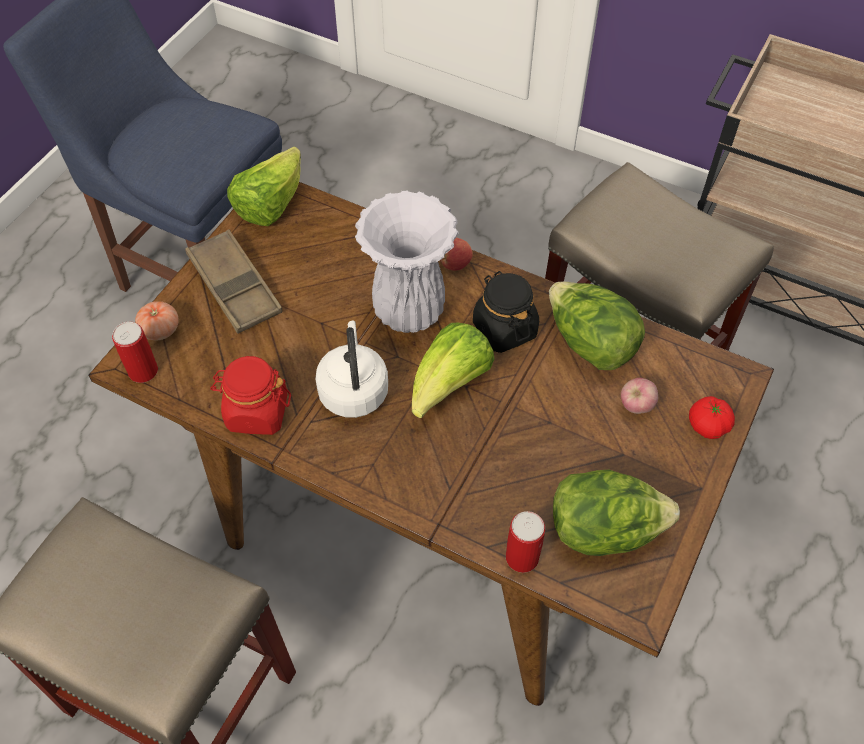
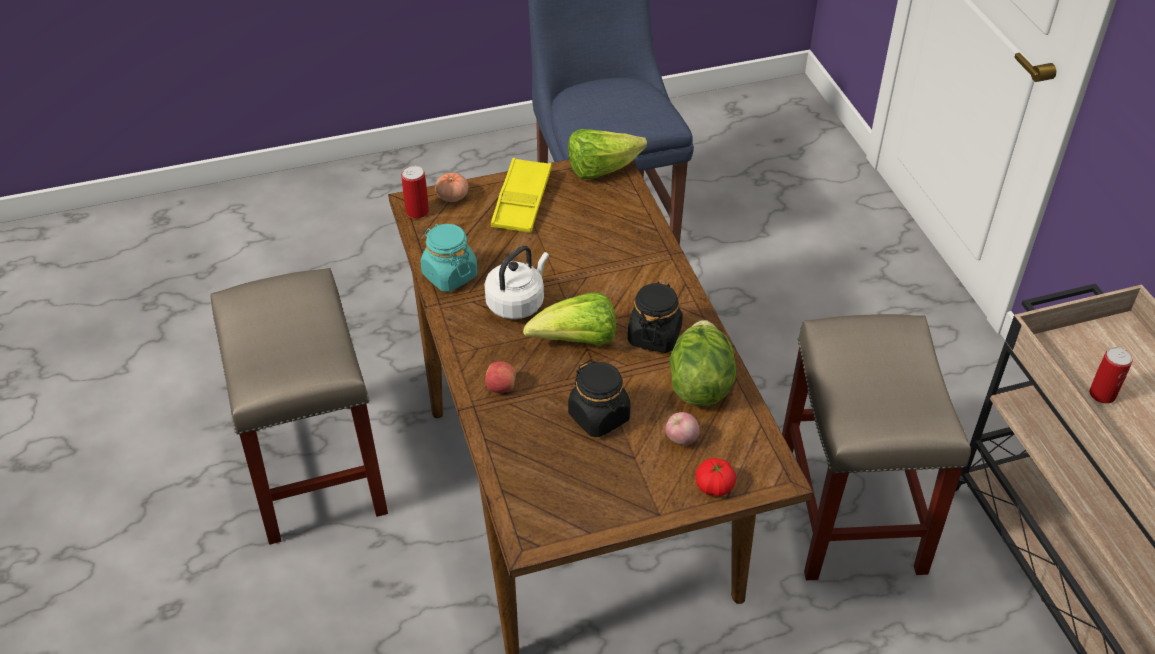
camera: 45 degrees right, 10 degrees down
brown tray [185,229,283,334] -> yellow tray [491,158,552,233]
red jar [210,356,291,435] -> turquoise jar [421,224,478,292]
white vase [355,190,459,333] -> none
apple [440,238,473,271] -> apple moved to [485,361,516,393]
can [506,511,545,573] -> can moved to [1089,347,1133,404]
lettuce [553,470,680,556] -> none
none -> black jar [568,360,631,437]

